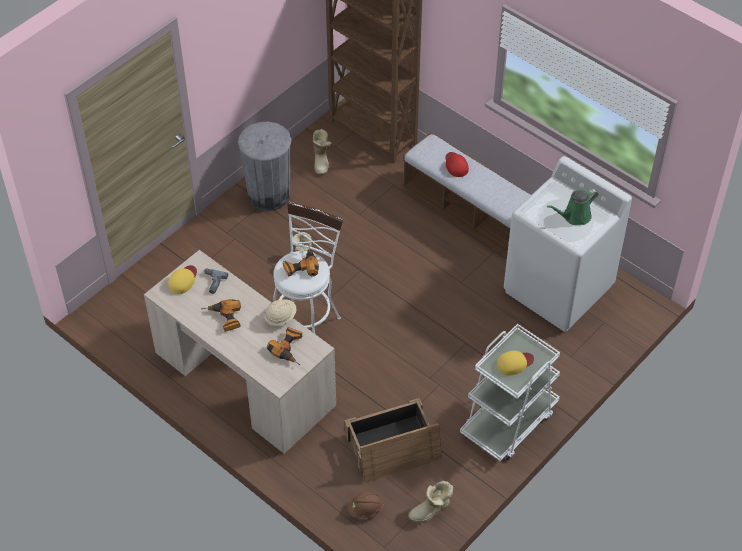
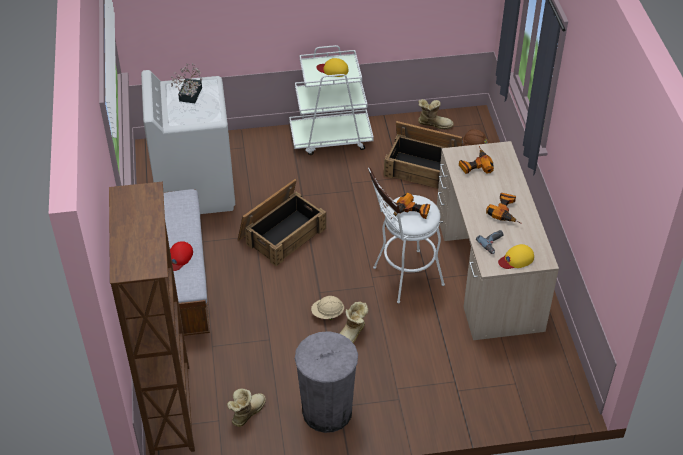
camera: 140 degrees left, 5 degrees down
beige hard hat [264,299,296,326] -> beige hard hat moved to [311,296,344,320]
green watering can [547,189,598,225] -> potted plant [171,63,202,103]
none -> crate [238,179,326,266]

